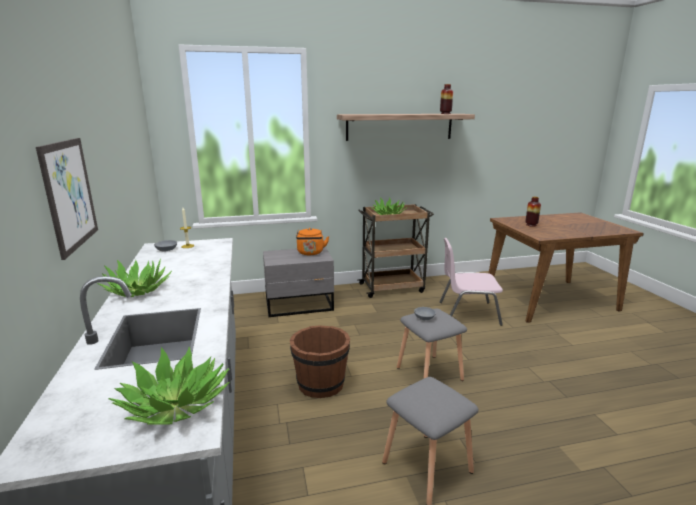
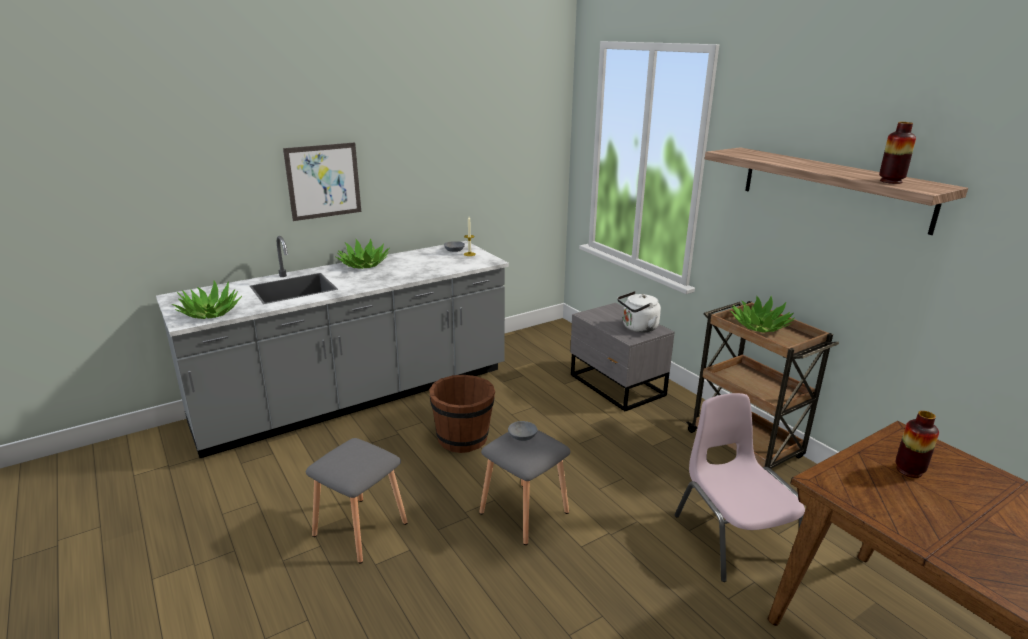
camera: 70 degrees right, 5 degrees up
orange kettle [296,228,329,255] -> white kettle [617,291,661,332]

